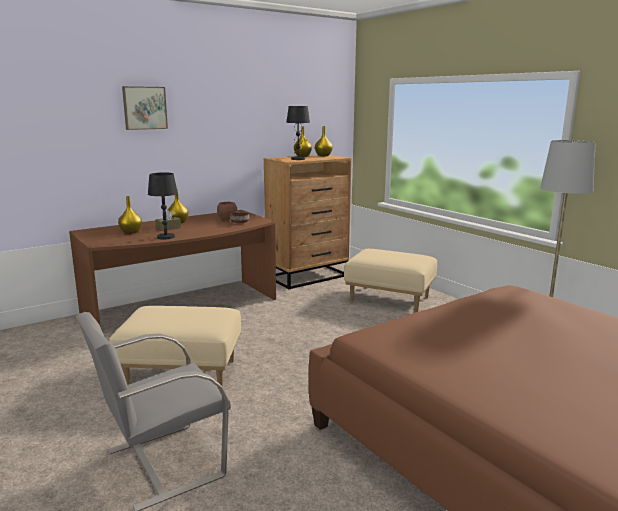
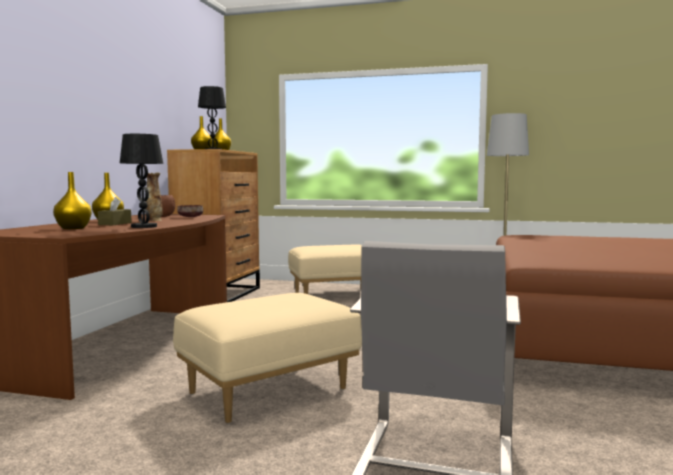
camera: 40 degrees left, 10 degrees down
picture [122,86,168,130] -> none
none -> vase [145,173,163,221]

